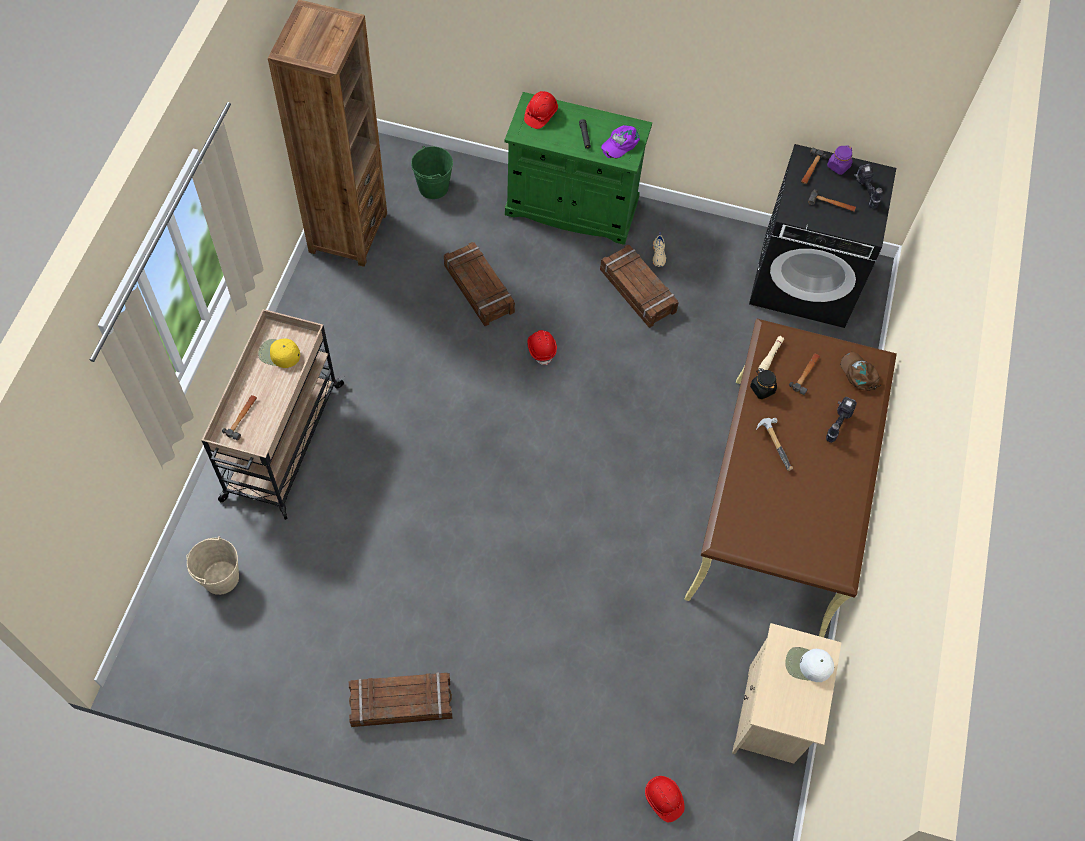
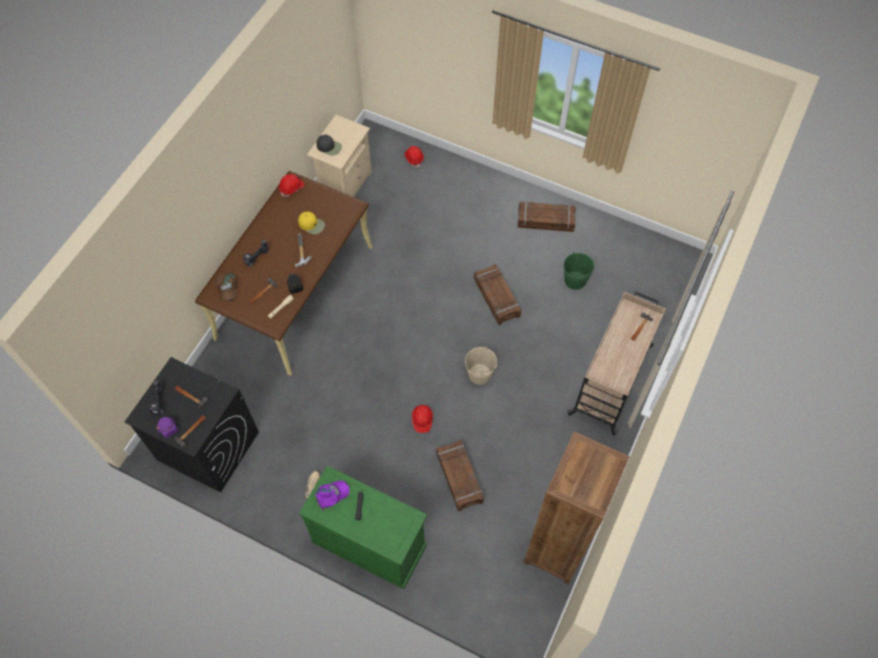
camera: 165 degrees left, 0 degrees up
beige bucket [186,536,239,595] -> beige bucket moved to [465,347,497,385]
yellow cap [258,338,300,368] -> yellow cap moved to [298,212,325,235]
green bucket [411,146,453,199] -> green bucket moved to [564,252,594,290]
red hard hat [524,91,558,129] -> red hard hat moved to [279,174,305,197]
crate [600,245,679,328] -> crate moved to [474,264,521,325]
white cap [785,647,834,682] -> black cap [316,135,342,156]

